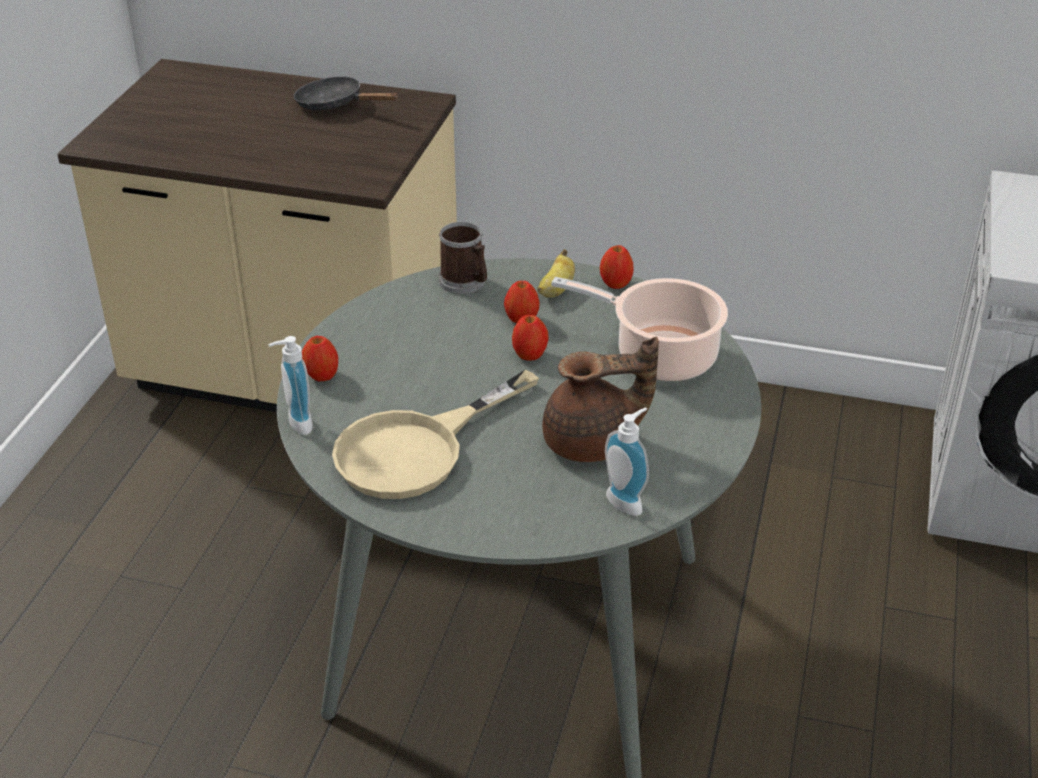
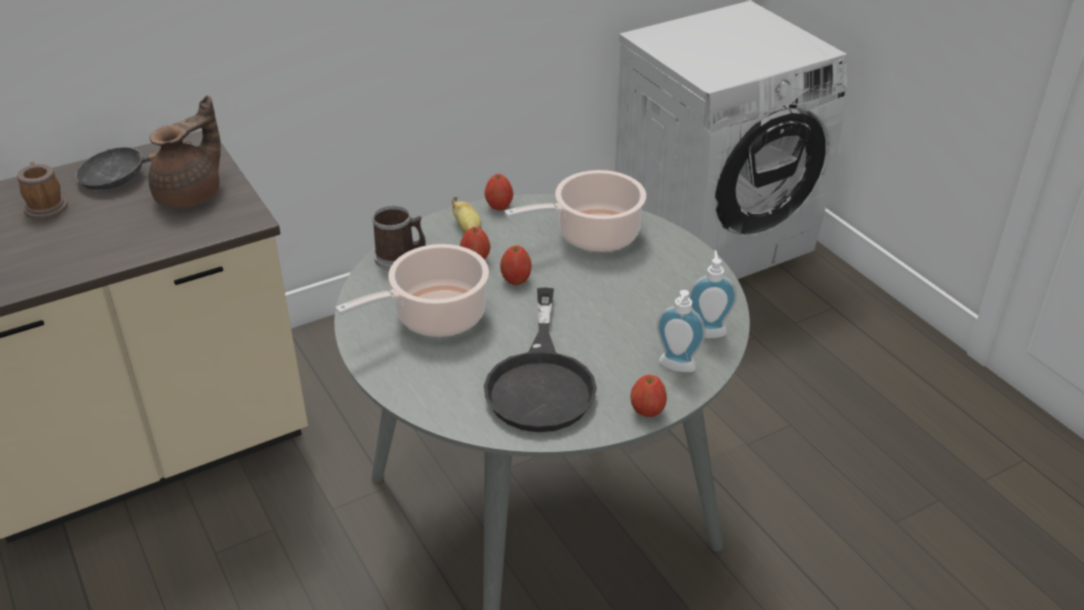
camera: 45 degrees left, 0 degrees up
soap dispenser [268,336,312,435] -> soap dispenser moved to [657,290,705,372]
apple [302,336,338,381] -> apple moved to [630,374,667,417]
beige frying pan [332,370,539,499] -> black frying pan [484,288,597,432]
brown teapot [542,337,659,462] -> brown teapot moved to [148,95,221,208]
none -> mug [17,162,68,219]
none -> cooking pot [335,244,489,337]

